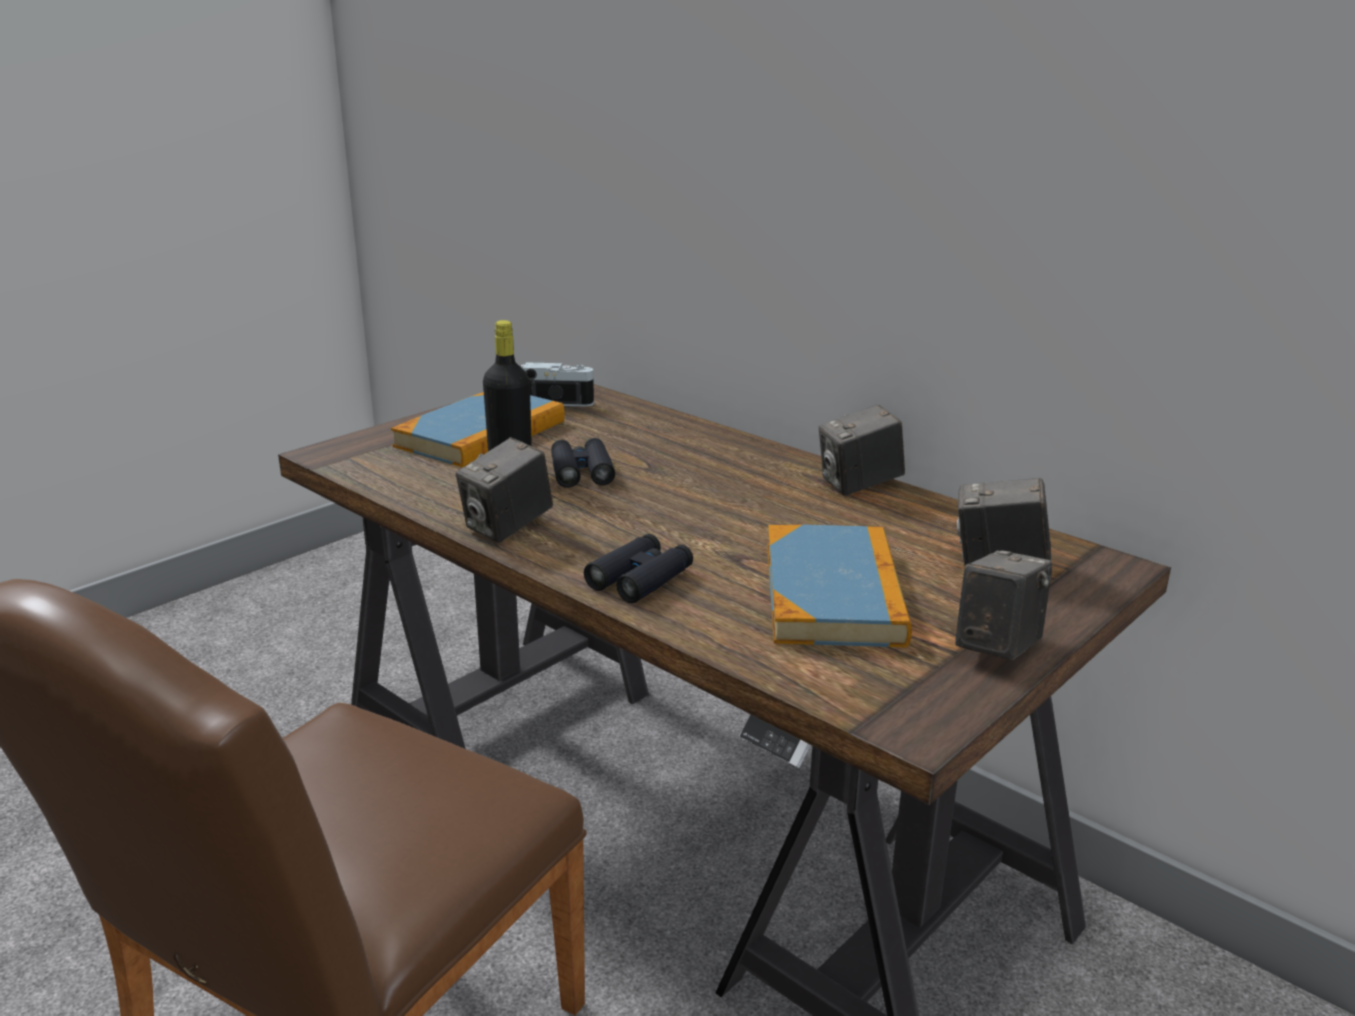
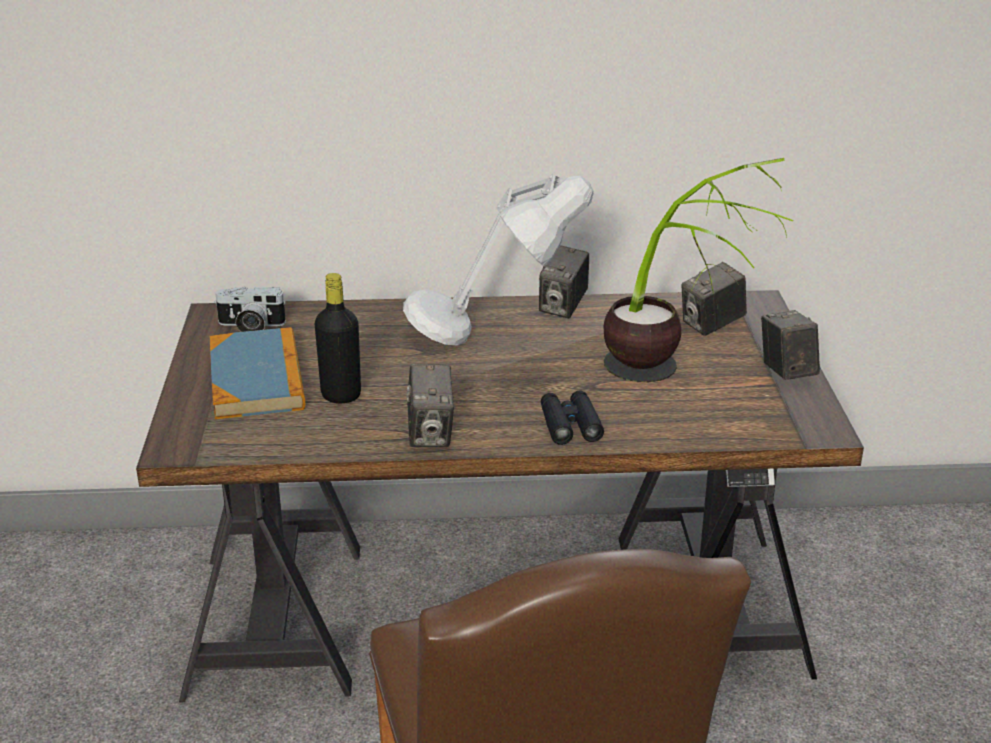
camera: 45 degrees left, 5 degrees up
camera [521,362,596,407] -> camera turned 135 degrees counterclockwise [214,287,286,332]
black binoculars [551,438,615,488] -> none
book [767,525,912,648] -> potted plant [604,158,793,382]
none -> grey table lamp [403,174,594,346]

